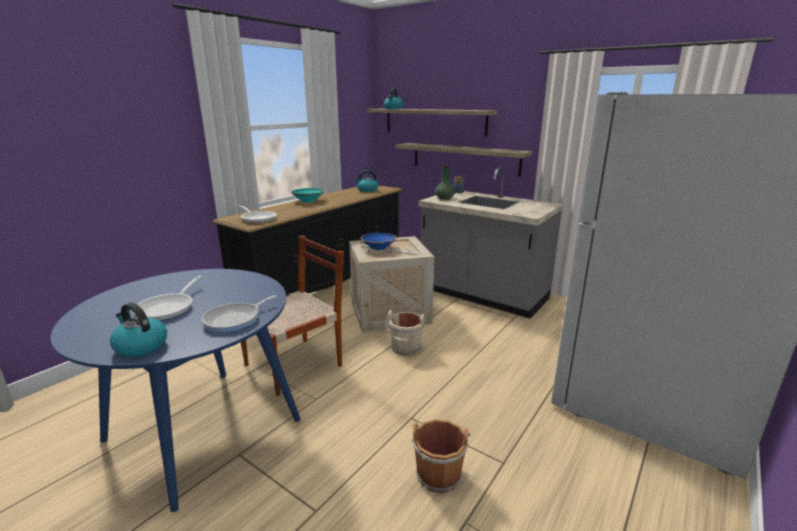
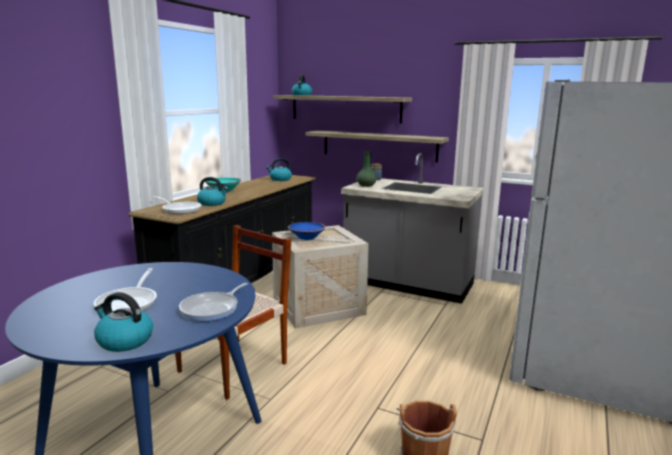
camera: 10 degrees left, 5 degrees down
beige bucket [386,310,425,356] -> none
none -> kettle [197,177,228,206]

